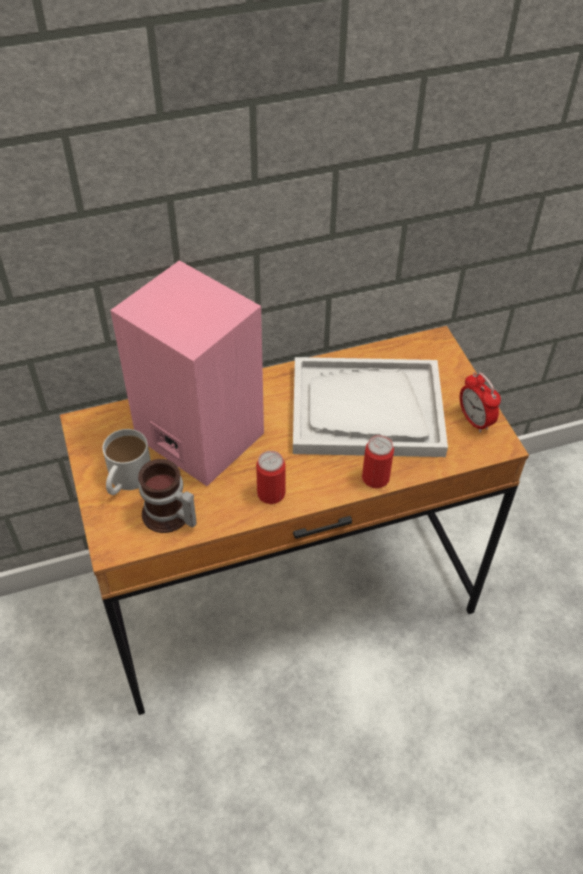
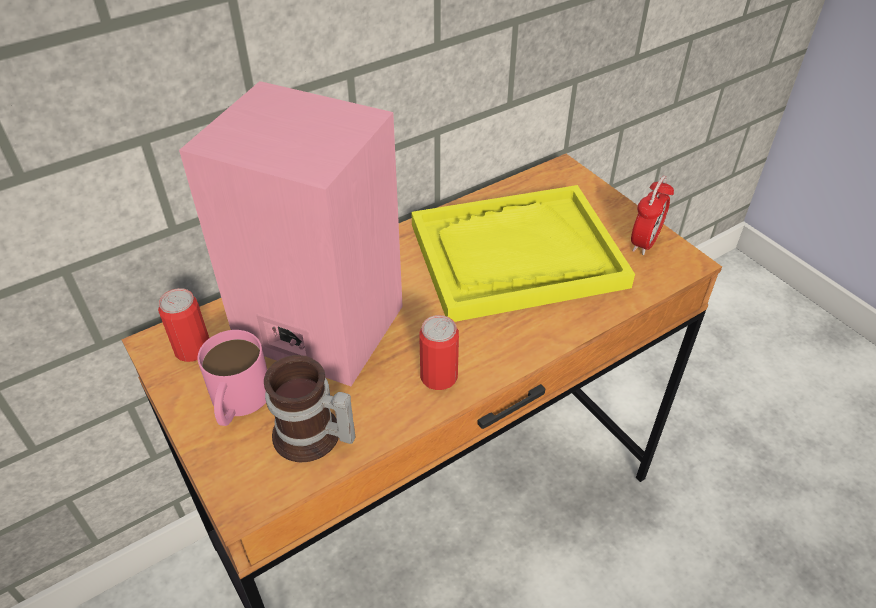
camera: 15 degrees left, 5 degrees down
white mug [103,429,151,495] -> pink mug [198,330,267,426]
white tray [293,357,448,457] -> yellow tray [411,185,635,322]
can [362,435,394,488] -> can moved to [158,288,209,362]
alarm clock [459,372,501,433] -> alarm clock turned 105 degrees counterclockwise [631,176,674,255]

